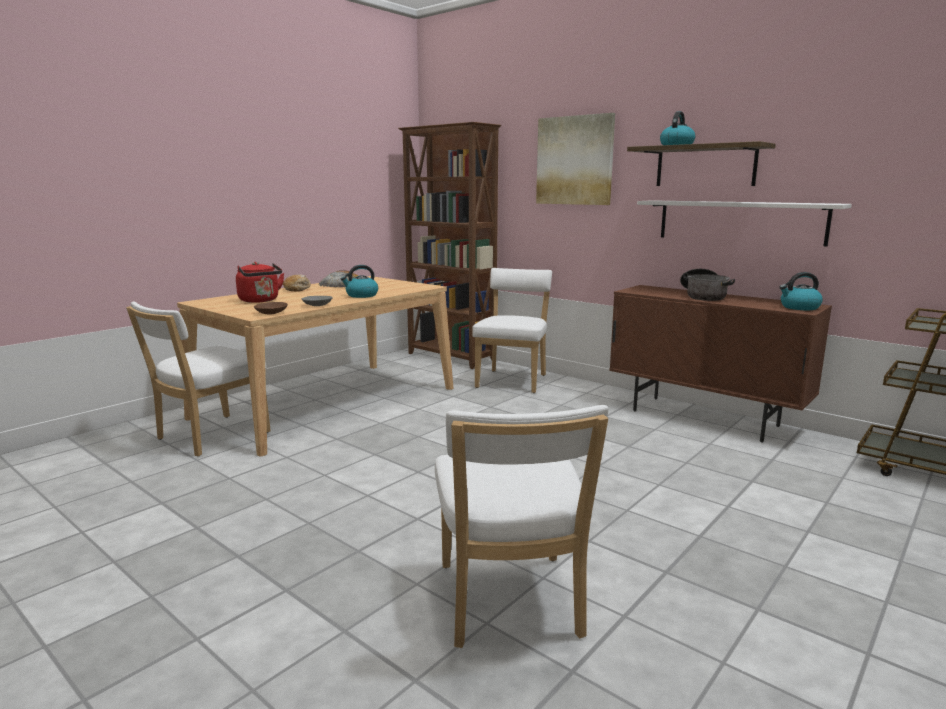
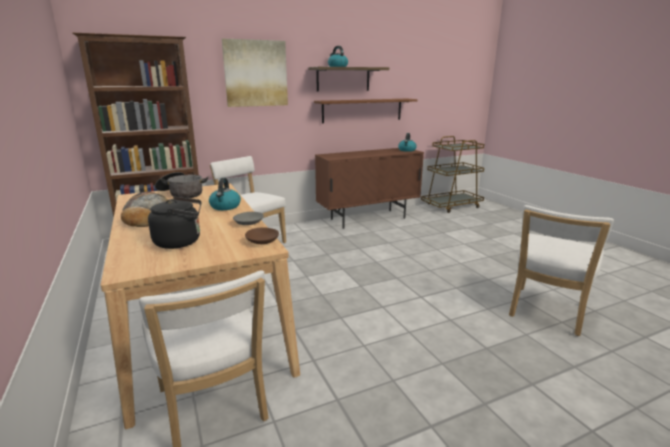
camera: 65 degrees left, 5 degrees up
red kettle [236,262,284,303] -> black kettle [148,197,202,249]
white chair [435,405,609,648] -> white chair turned 105 degrees clockwise [509,205,614,336]
white shelf [637,200,852,246] -> brown shelf [314,99,417,123]
cooking pot [680,269,735,301] -> cooking pot moved to [155,172,209,198]

